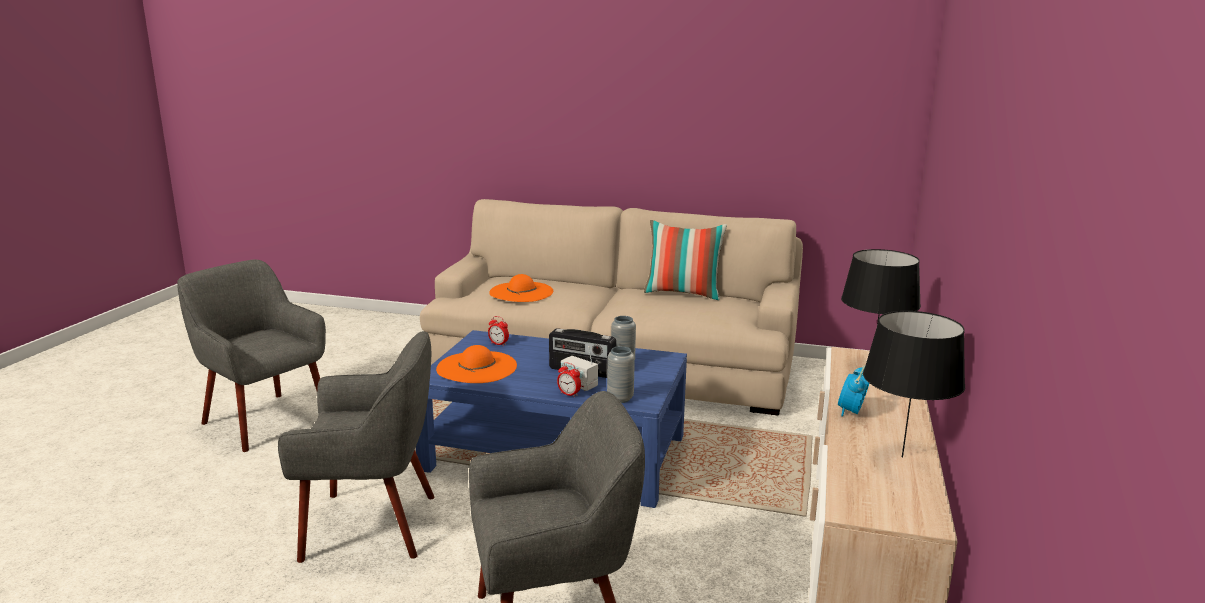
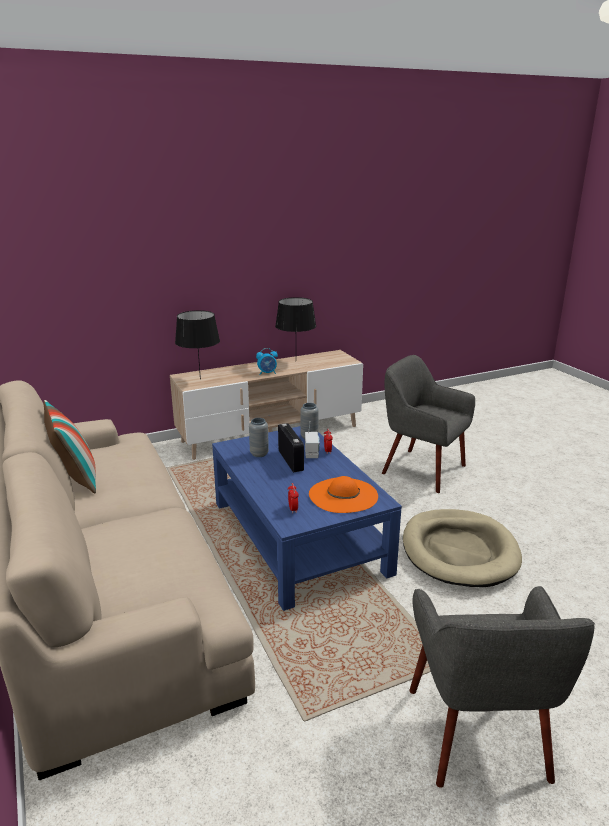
camera: 130 degrees left, 5 degrees up
grey armchair [278,331,435,563] -> beige dog bed [403,509,522,587]
orange hat [489,274,553,302] -> none

